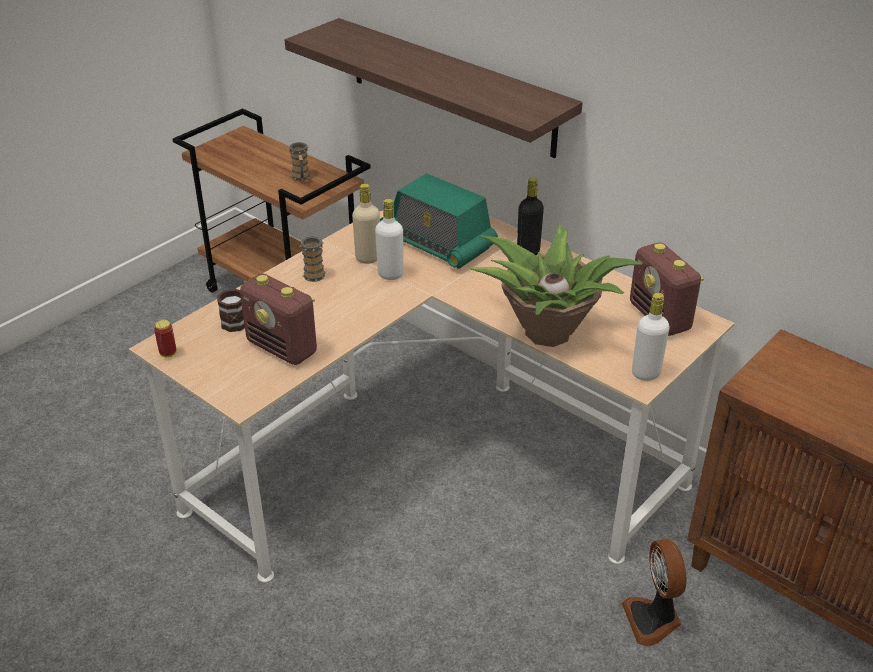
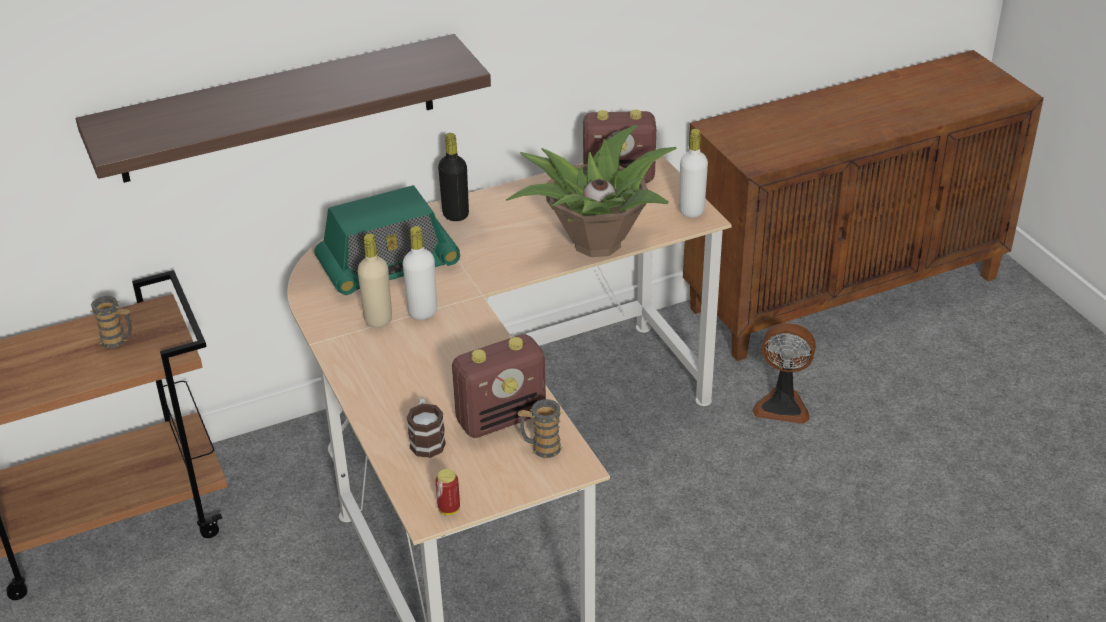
camera: 65 degrees left, 0 degrees up
mug [299,236,327,282] -> mug moved to [518,399,563,458]

